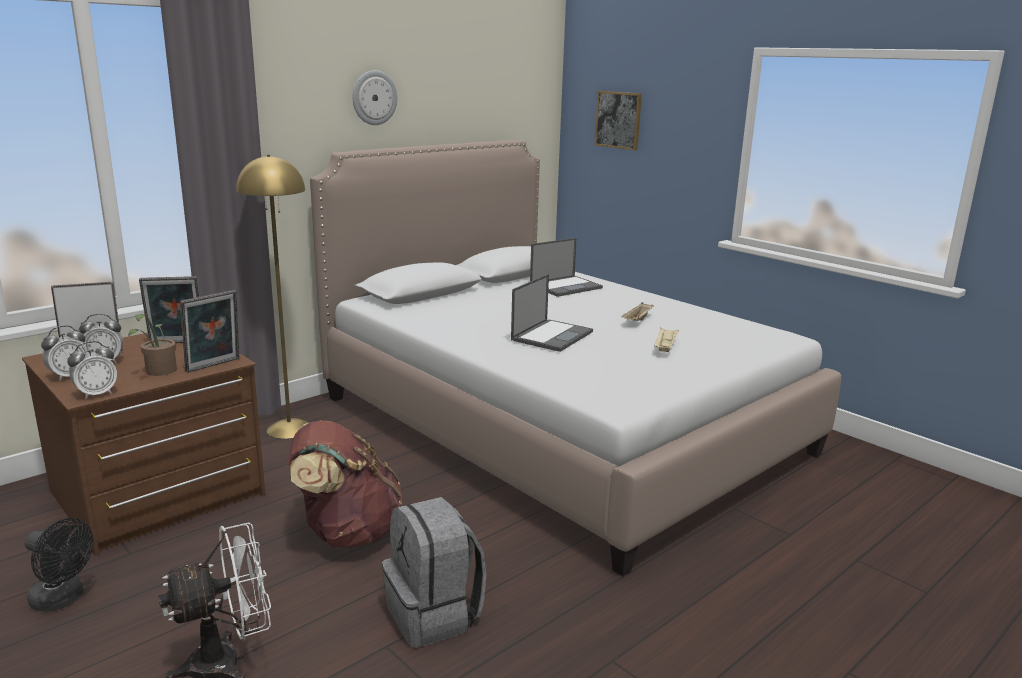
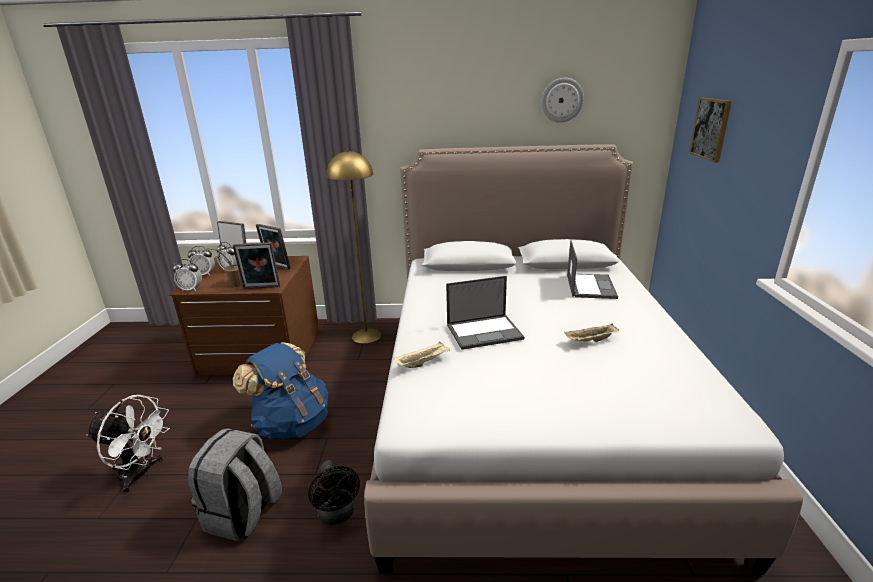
camera: 45 degrees right, 5 degrees up
black fan [25,518,94,612] -> black fan moved to [308,460,360,525]
brown backpack [287,420,402,548] -> blue backpack [233,342,328,440]
wall clock [352,70,398,125] -> wall clock moved to [541,78,584,123]
laptop [530,238,603,297] -> laptop turned 90 degrees counterclockwise [567,240,618,299]
beige tray [654,327,679,352] -> beige tray moved to [393,341,451,368]

